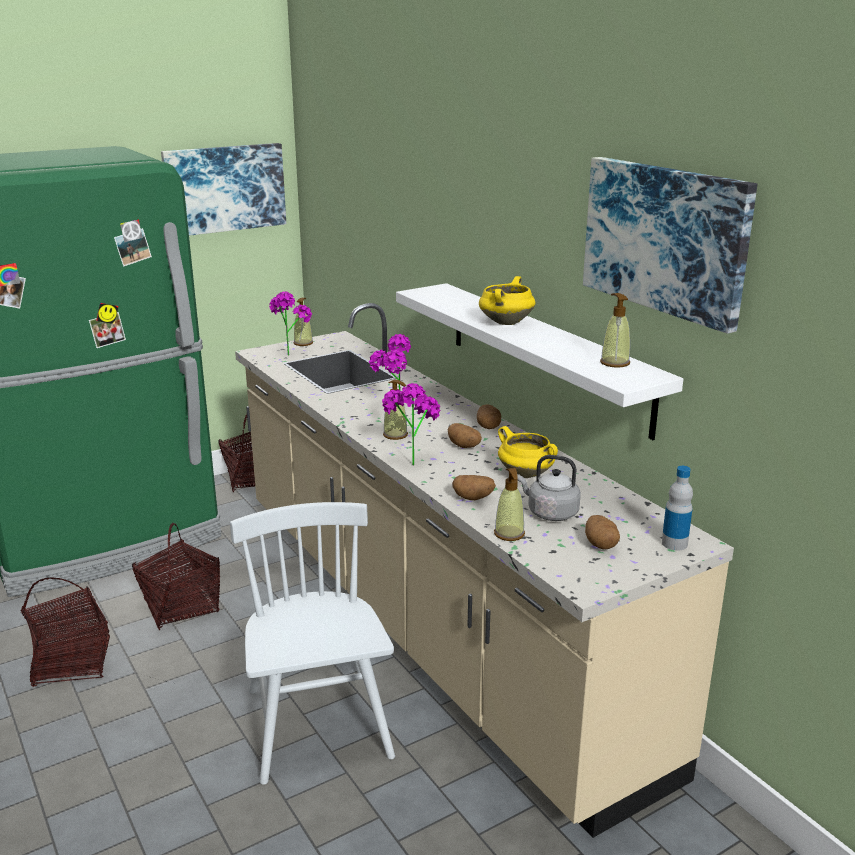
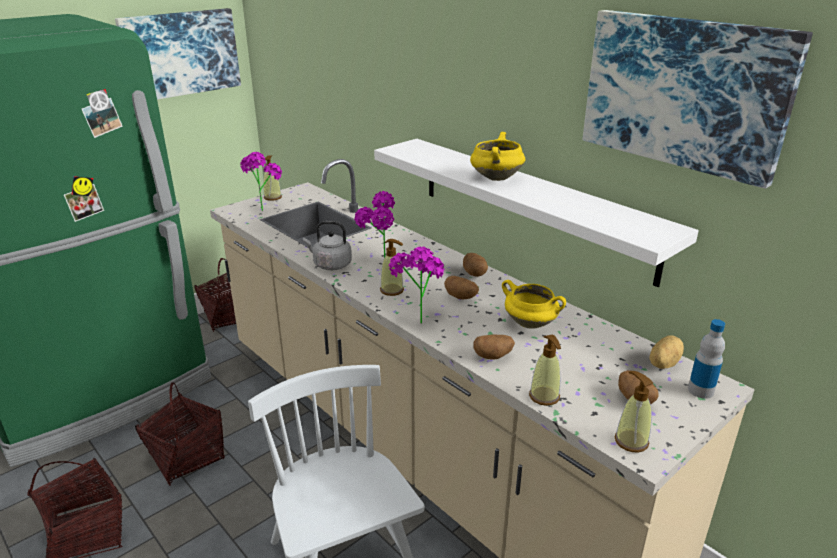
camera: 10 degrees left, 5 degrees up
grey kettle [517,455,581,521] -> grey kettle moved to [303,221,352,270]
soap dispenser [600,293,630,368] -> soap dispenser moved to [614,371,653,453]
none -> potato [649,335,684,369]

